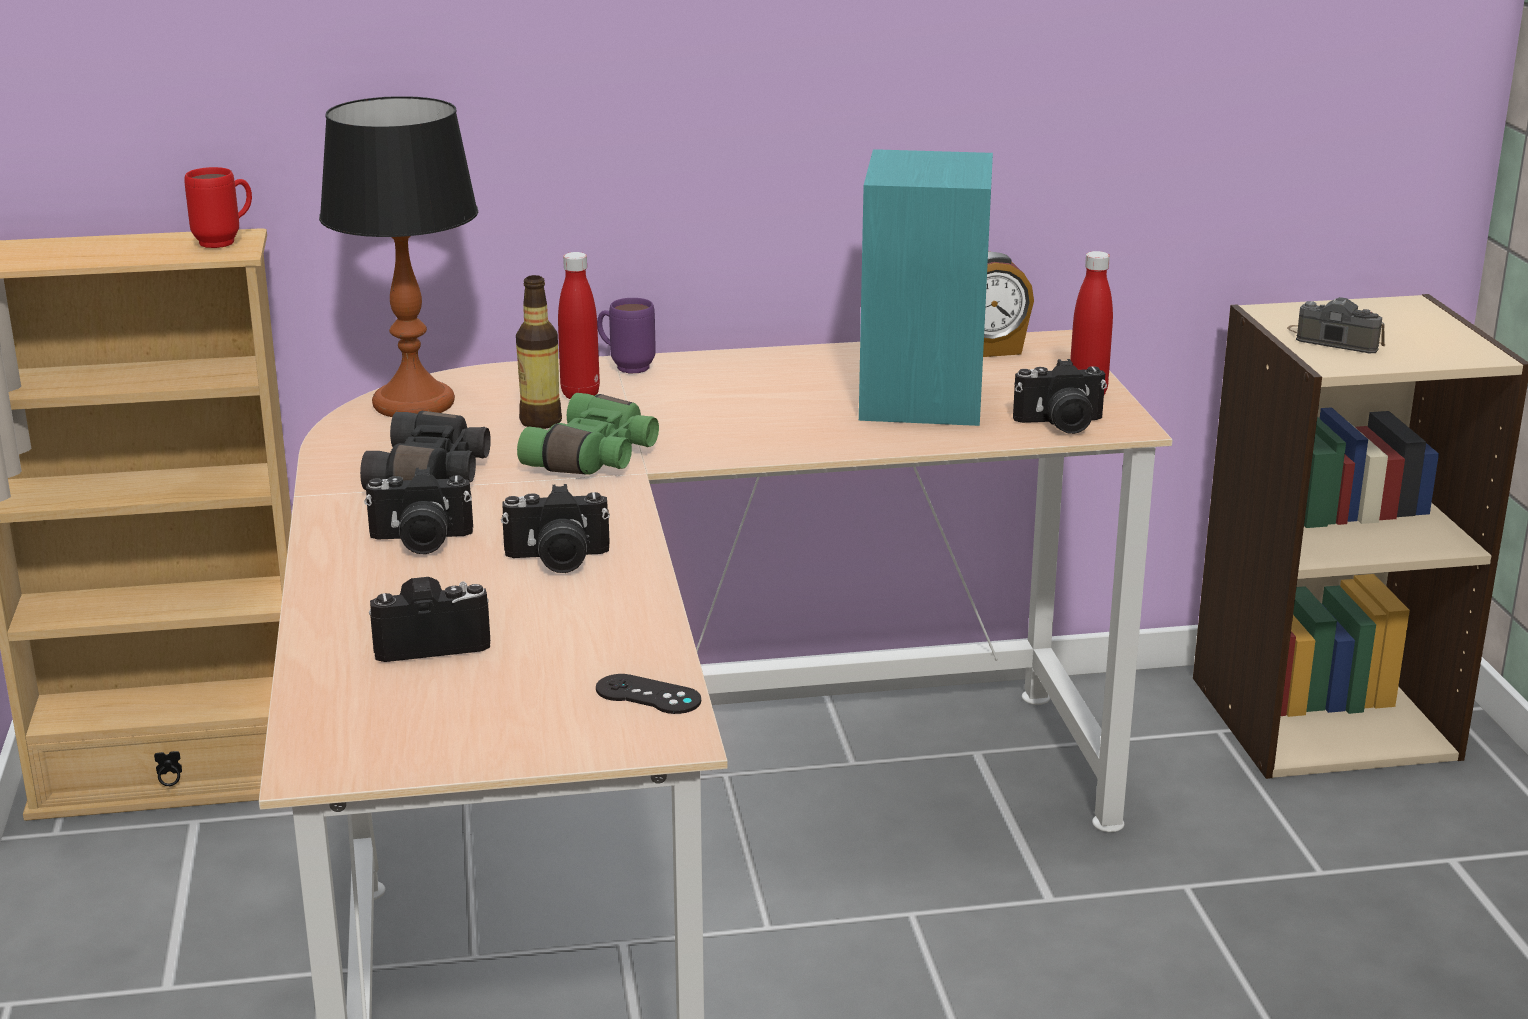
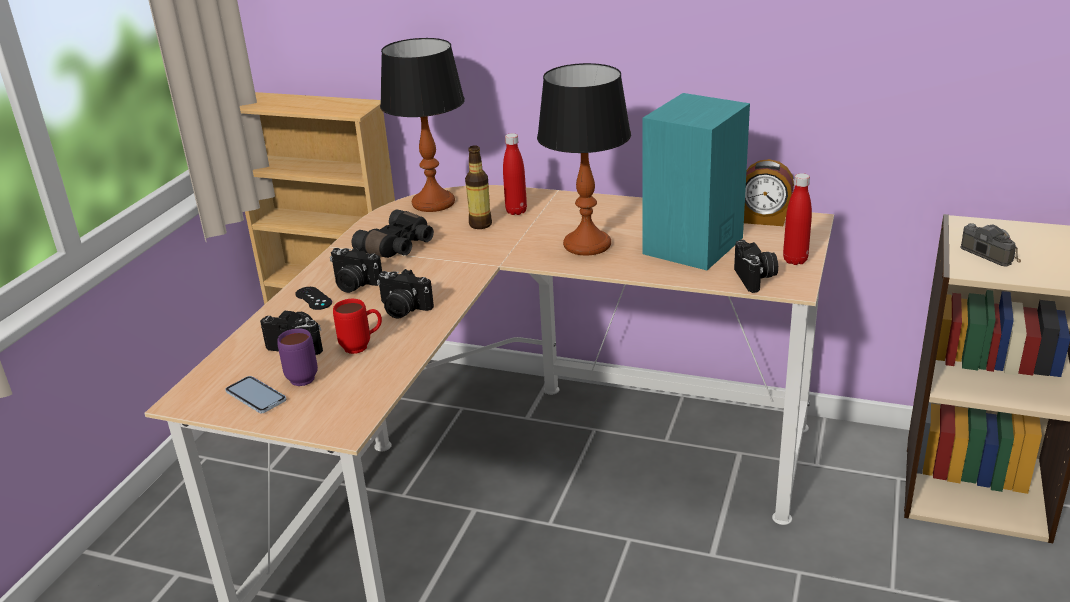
camera: 30 degrees right, 5 degrees up
red mug [184,167,252,248] -> red mug moved to [333,299,382,354]
green binoculars [517,393,659,475] -> none
black game controller [596,674,701,714] -> black game controller moved to [295,287,332,310]
purple mug [597,298,656,373] -> purple mug moved to [277,328,318,386]
camera [1013,359,1107,434] -> camera turned 120 degrees counterclockwise [734,240,778,293]
none -> phone [225,376,286,413]
none -> table lamp [537,63,631,255]

